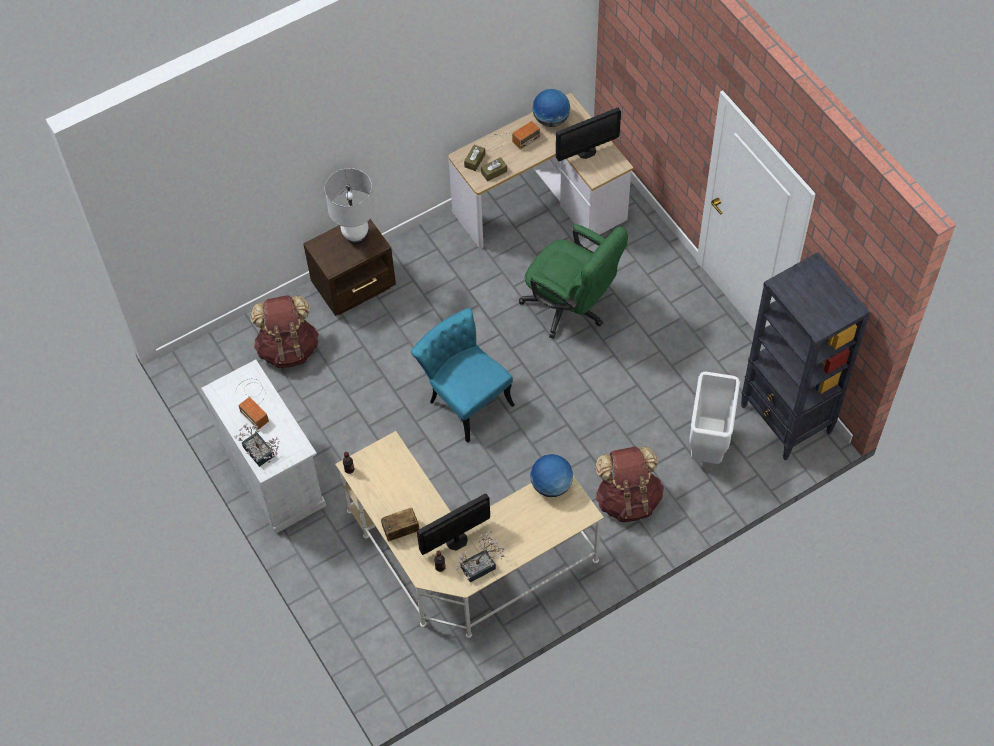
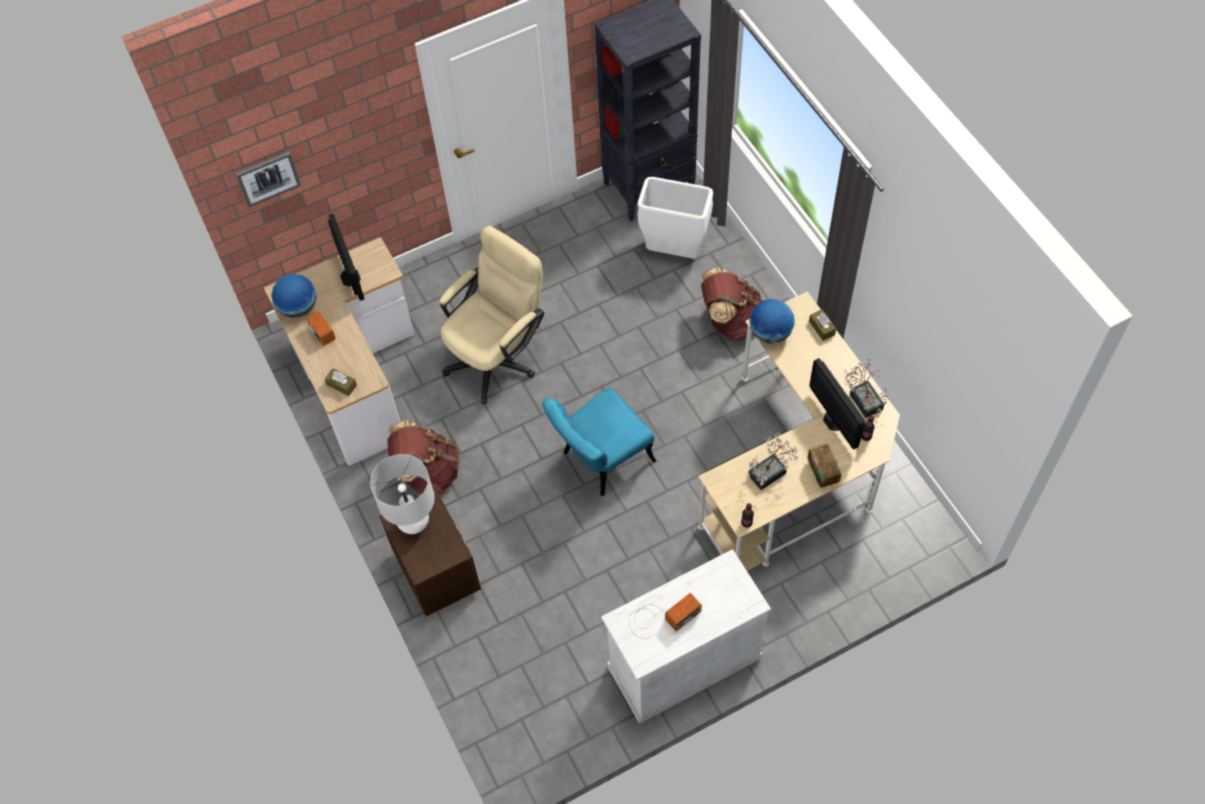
camera: 85 degrees left, 0 degrees up
potted plant [234,423,280,467] -> potted plant moved to [747,433,798,490]
brown backpack [251,295,319,368] -> brown backpack moved to [387,420,459,494]
brown tissue box [481,157,507,181] -> brown tissue box moved to [809,309,836,341]
green office chair [519,224,628,339] -> beige office chair [440,226,544,404]
none -> picture [235,151,301,207]

